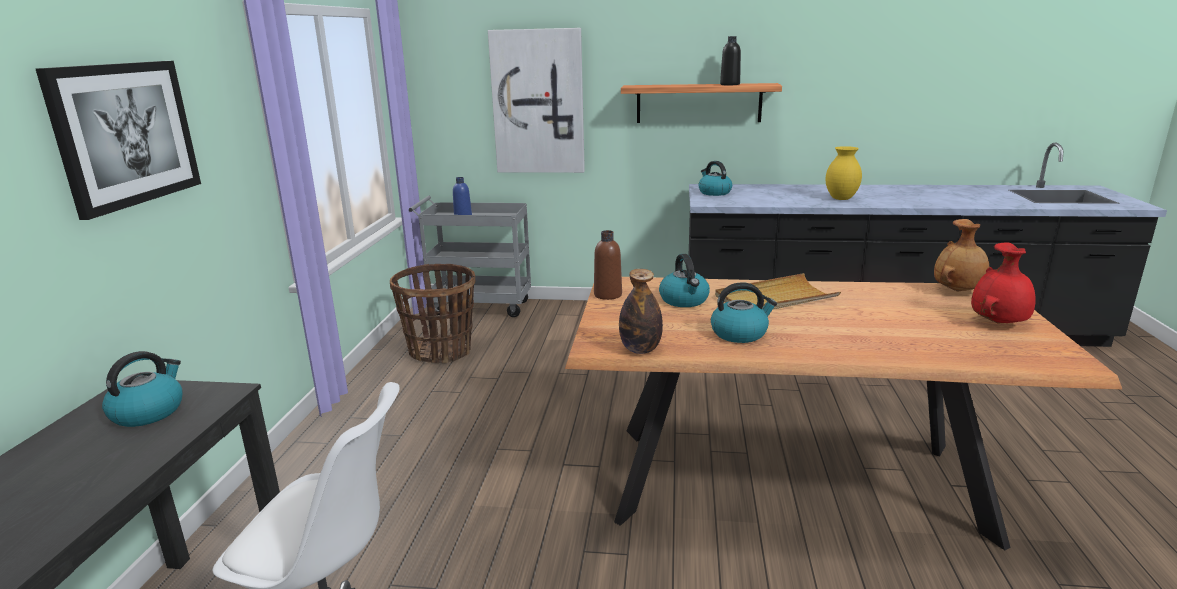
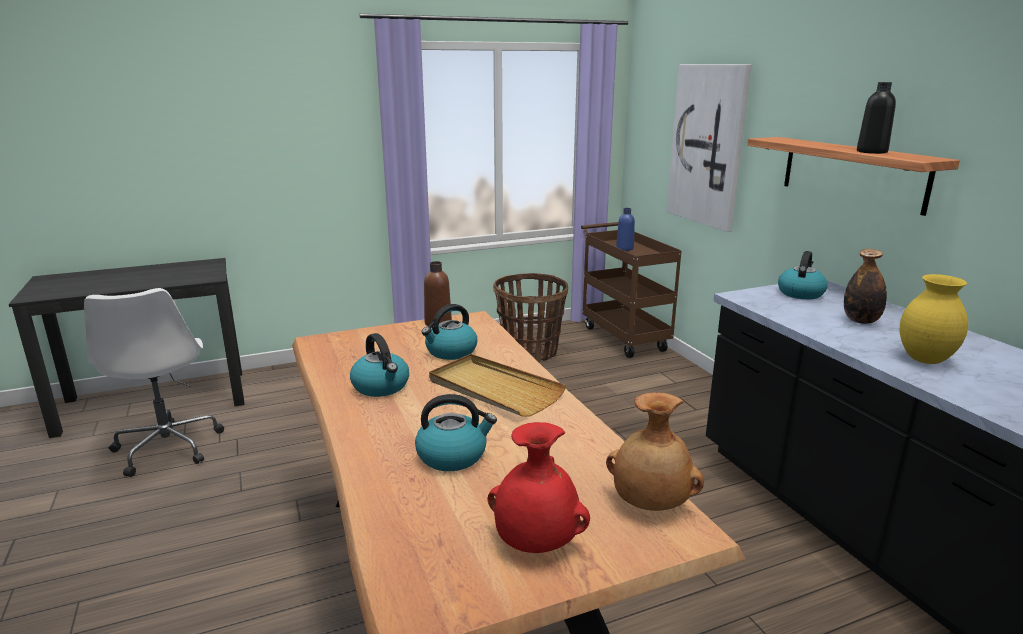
camera: 60 degrees right, 0 degrees up
picture [36,61,201,220] -> none
kettle [102,351,183,427] -> kettle moved to [415,394,497,471]
grey cart [409,196,531,317] -> brown cart [581,222,681,358]
bottle [619,269,663,354] -> bottle moved to [844,249,887,324]

